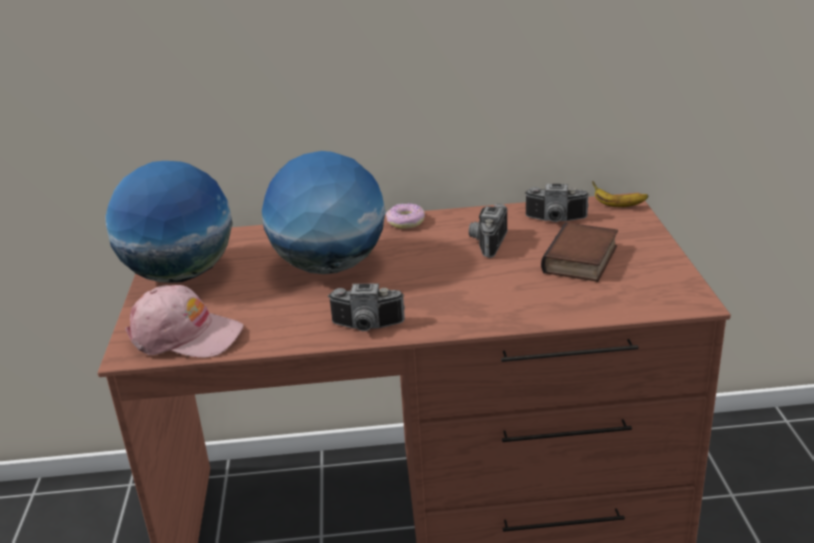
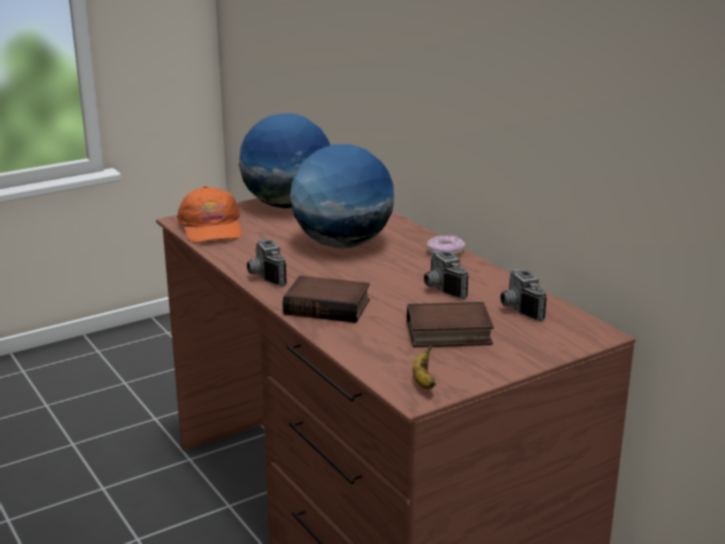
camera: 60 degrees right, 5 degrees down
pink cap [125,285,244,358] -> orange cap [177,186,242,243]
camera [469,203,508,258] -> camera turned 105 degrees counterclockwise [424,250,468,299]
banana [592,181,648,207] -> banana moved to [413,343,436,389]
none -> book [283,276,370,323]

